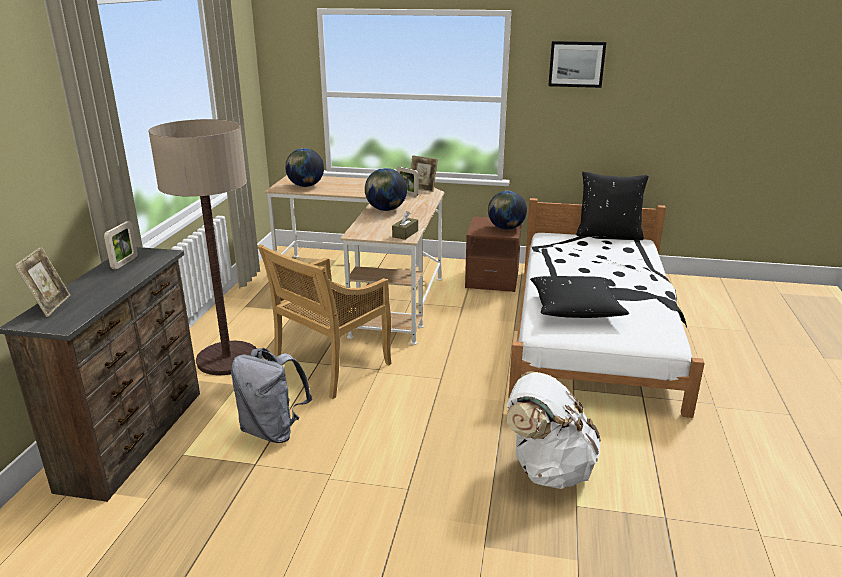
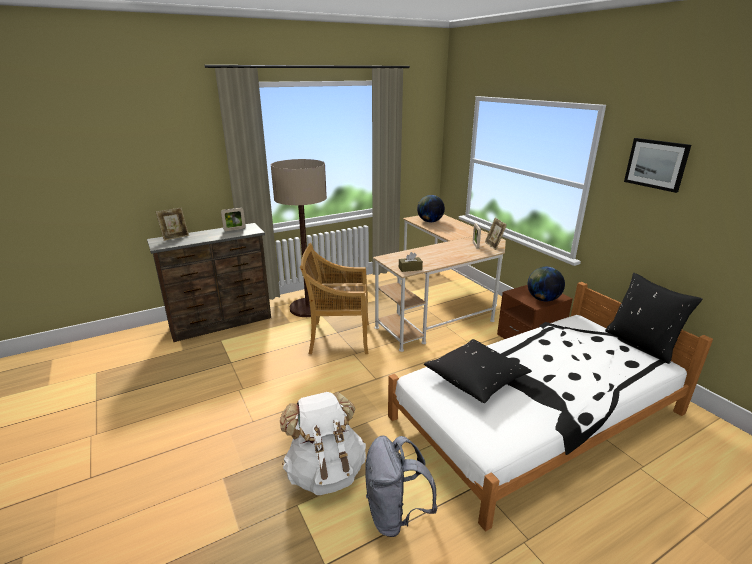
camera: 50 degrees right, 0 degrees up
grey backpack [231,348,312,443] -> grey backpack moved to [365,436,437,537]
globe [365,168,407,211] -> none

